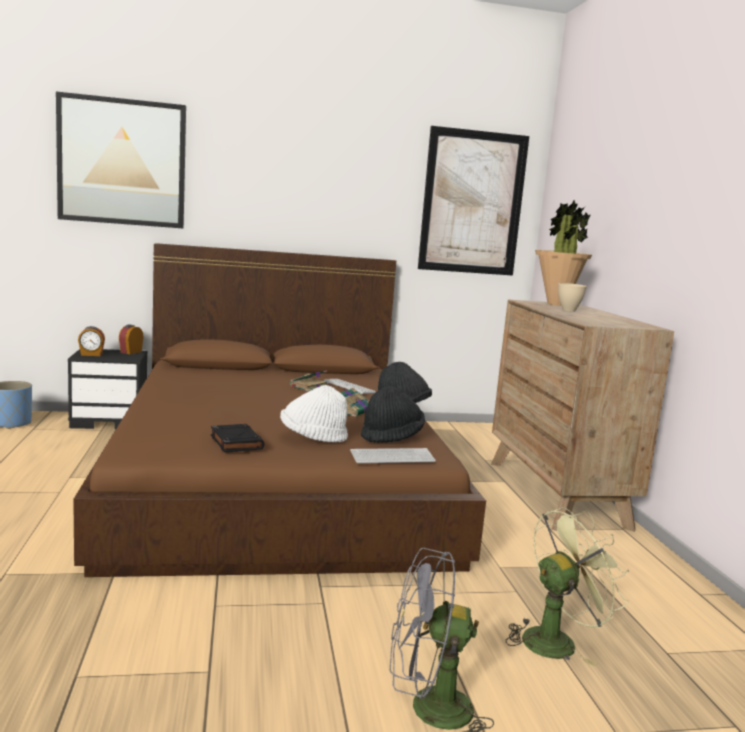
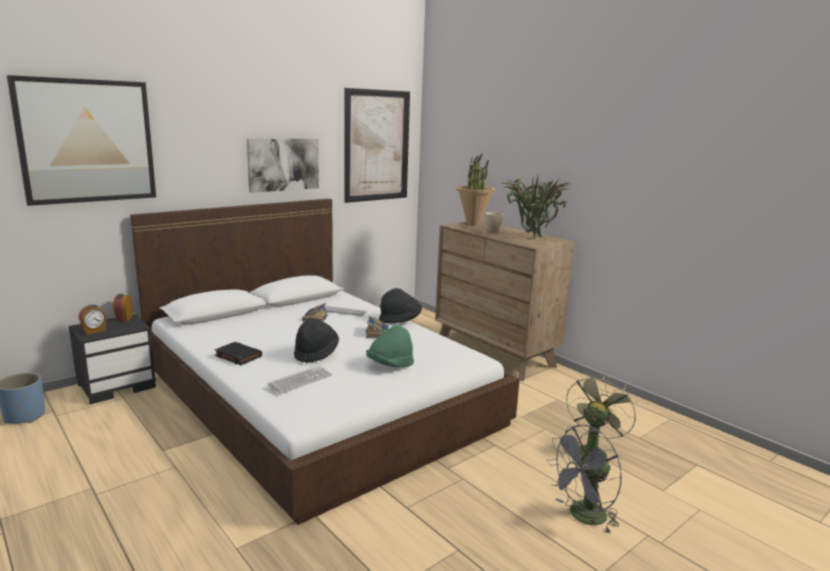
camera: 30 degrees left, 5 degrees up
brown bed [73,243,486,577] -> white bed [130,199,520,525]
black book [211,424,265,453] -> black book moved to [215,342,262,365]
white hat [280,385,348,442] -> green hat [366,325,414,368]
keyboard [350,448,436,463] -> keyboard moved to [268,365,332,394]
black hat [361,386,425,443] -> black hat moved to [294,318,339,363]
none -> picture [247,138,319,193]
none -> potted plant [502,176,572,239]

